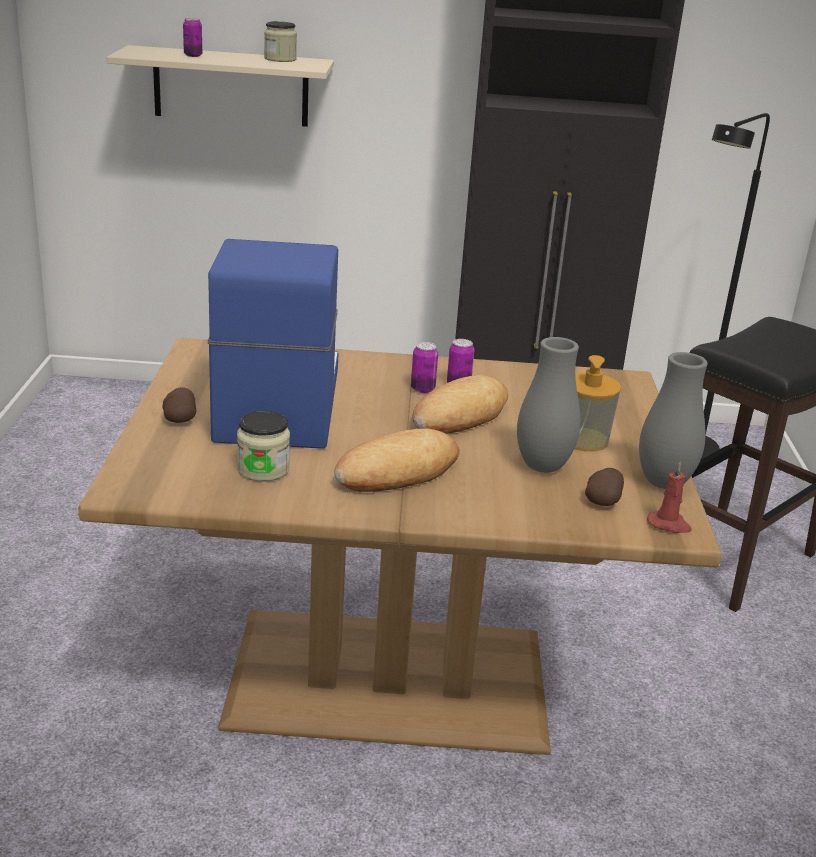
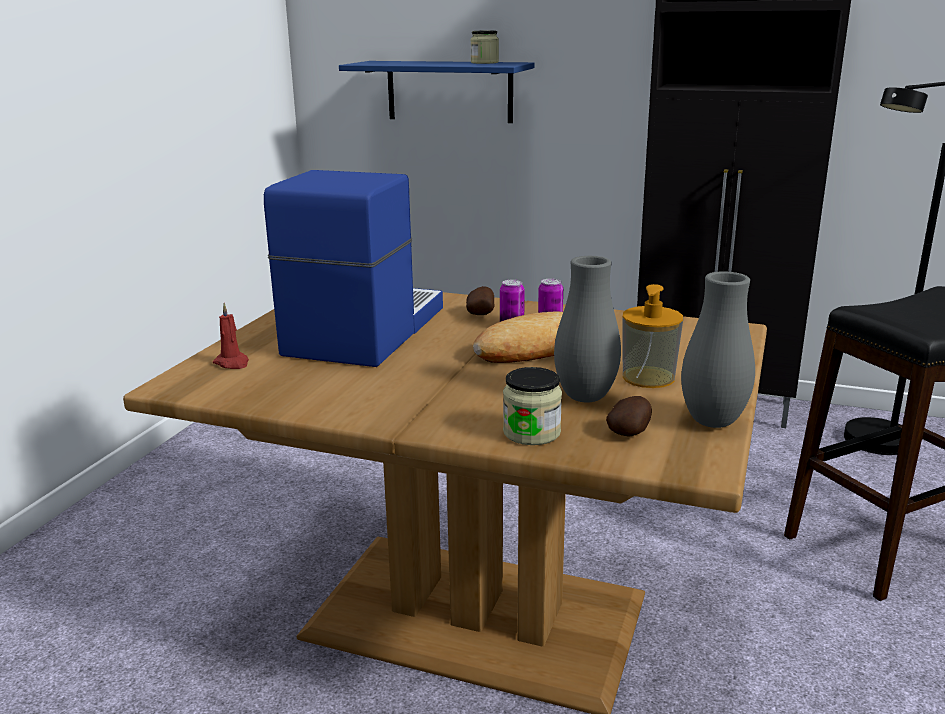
camera: 20 degrees right, 5 degrees down
beige shelf [106,45,334,127] -> blue shelf [339,61,534,123]
potato [162,387,197,423] -> potato moved to [466,286,494,315]
can [183,18,202,57] -> none
jar [237,411,290,482] -> jar moved to [503,367,562,445]
bread [334,428,460,492] -> none
red candle [647,462,692,533] -> red candle moved to [213,303,249,369]

